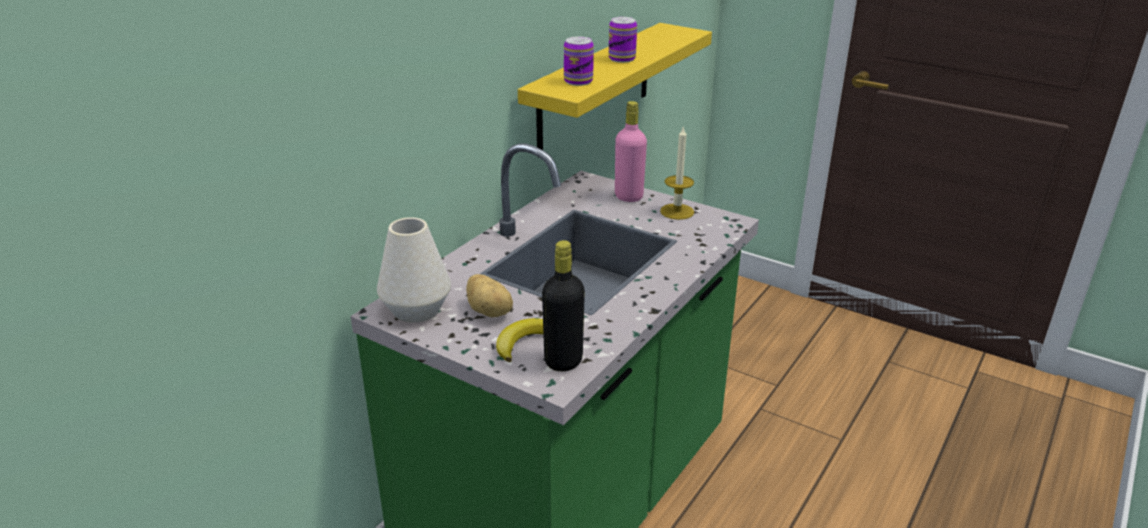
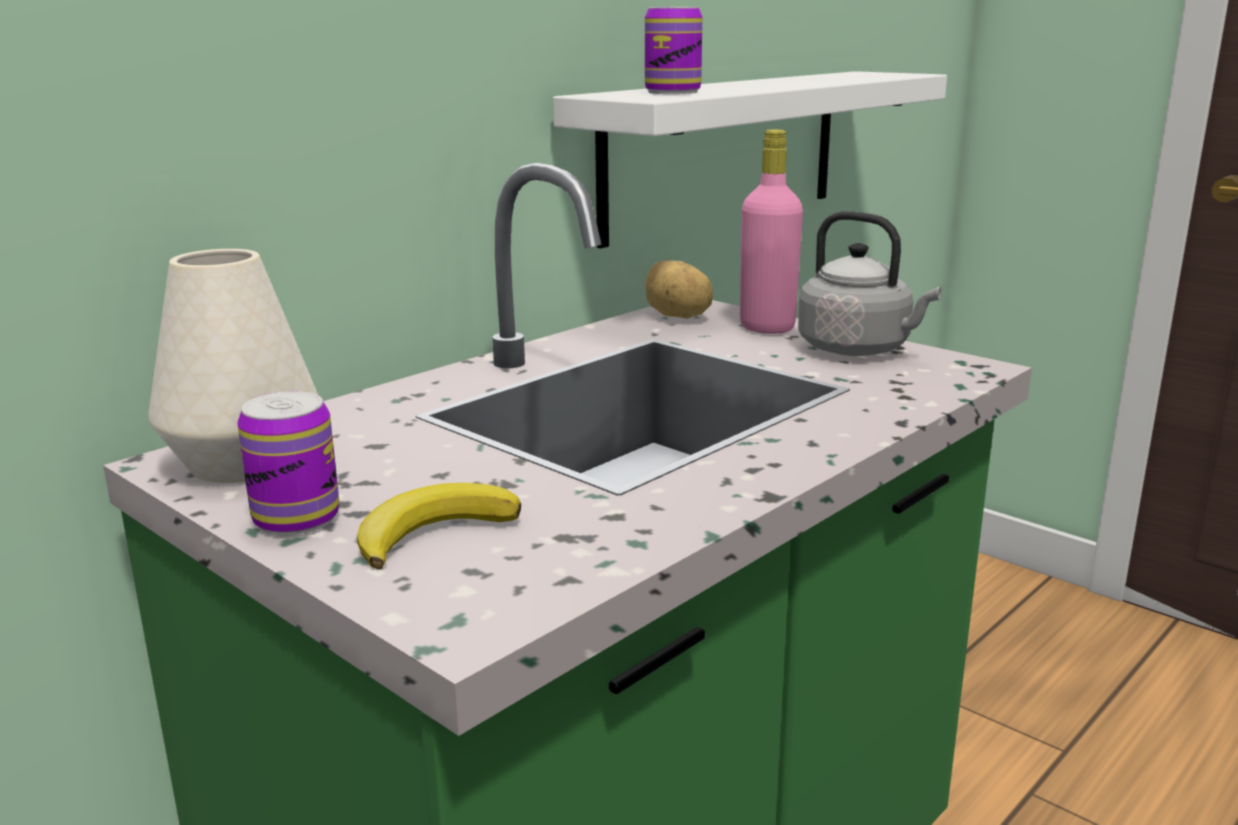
camera: 10 degrees right, 10 degrees down
potato [466,274,513,317] -> potato moved to [645,260,713,319]
yellow shelf [518,23,712,150] -> white shelf [553,71,947,249]
black bottle [542,240,585,371] -> none
can [609,17,637,63] -> can moved to [237,391,339,535]
candle [660,125,694,220] -> grey kettle [798,211,941,356]

